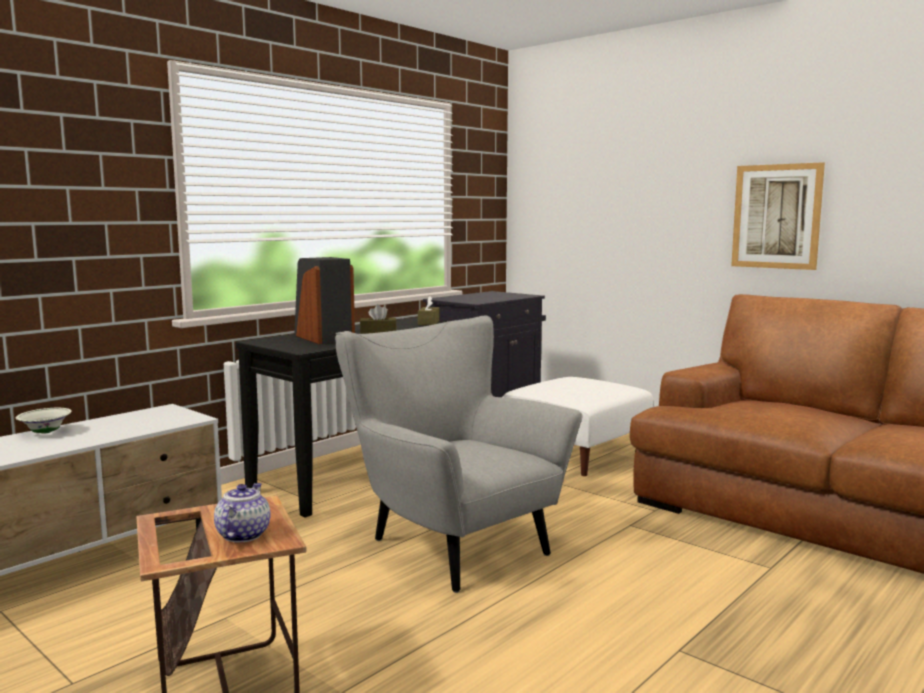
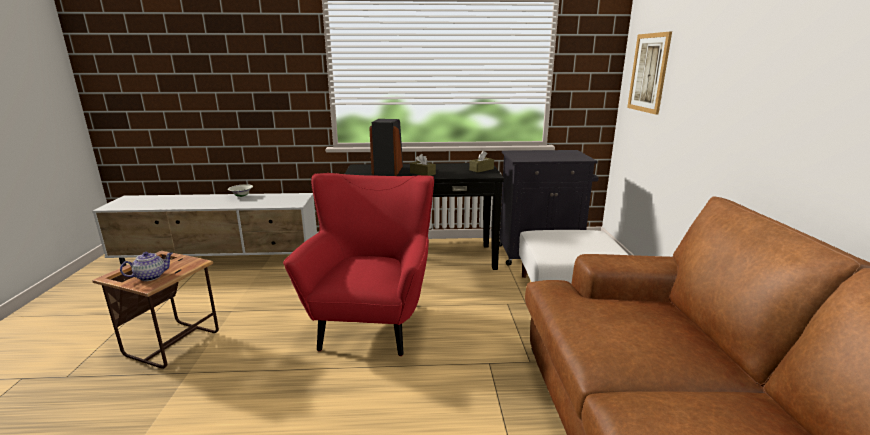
camera: 45 degrees right, 10 degrees up
grey armchair [335,315,582,593] -> red armchair [283,173,434,356]
picture [731,162,825,270] -> picture moved to [627,32,672,115]

